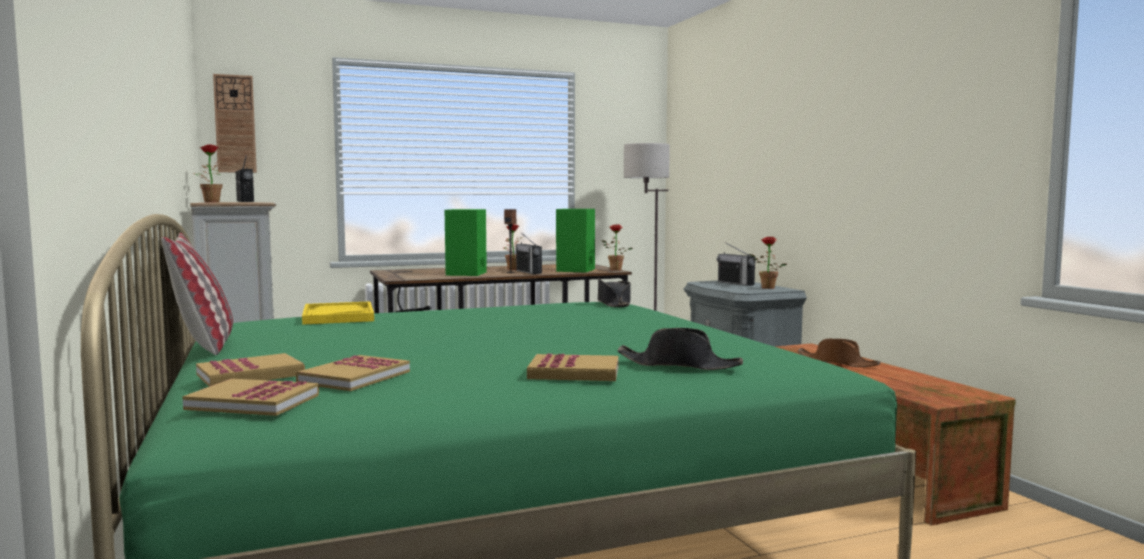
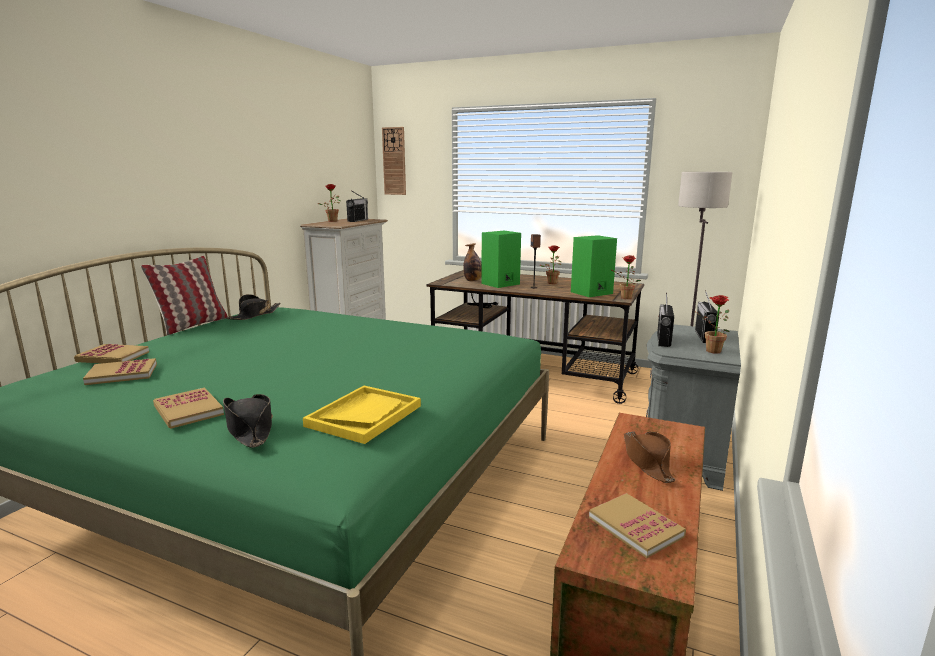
camera: 45 degrees right, 10 degrees up
book [182,379,319,416] -> book moved to [589,493,686,558]
yellow tray [302,301,374,325] -> yellow tray moved to [303,386,421,444]
radio [515,233,542,274] -> radio moved to [657,293,674,347]
black hat [598,278,631,307] -> black hat moved to [226,294,280,320]
none -> bottle [463,243,482,281]

